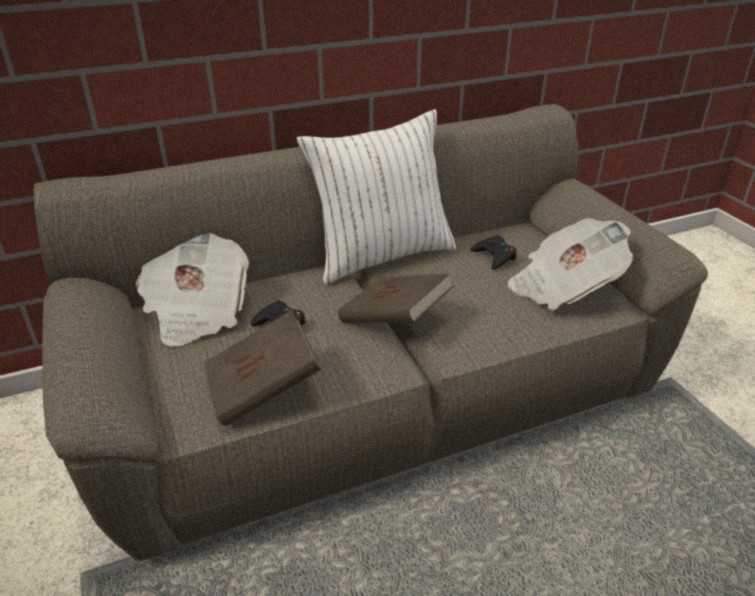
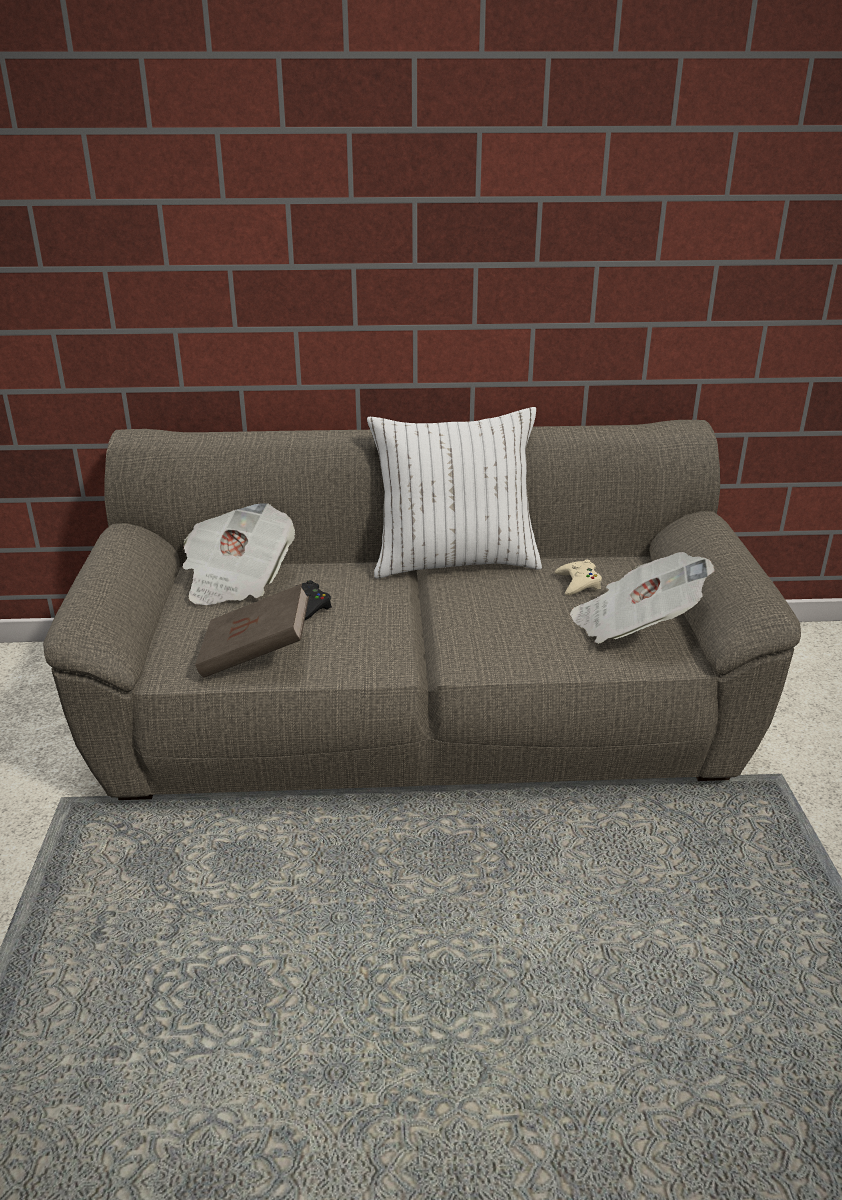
camera: 20 degrees right, 5 degrees down
brown book [338,273,454,323] -> none
black game controller [470,235,517,270] -> beige game controller [555,560,602,596]

